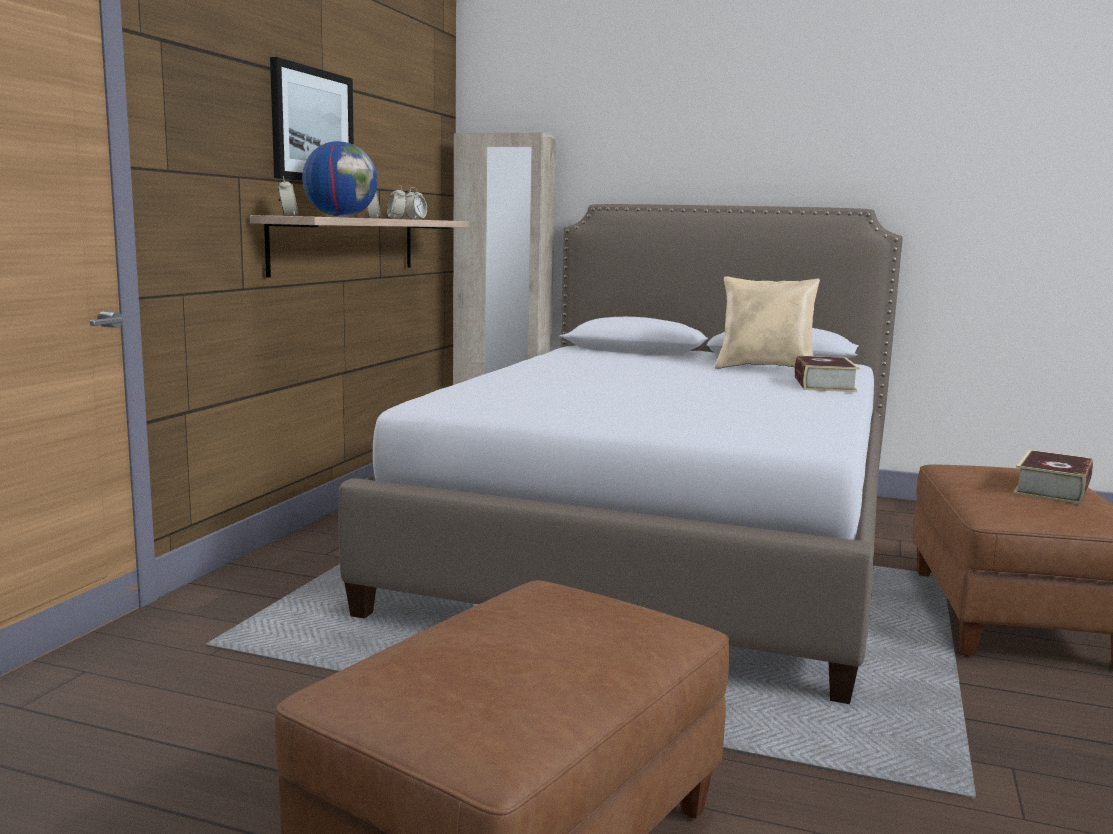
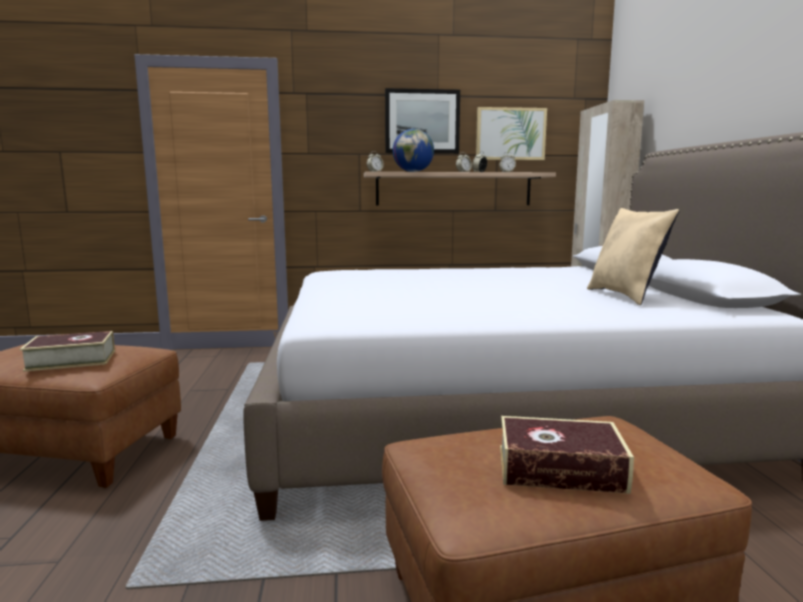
camera: 65 degrees right, 0 degrees up
book [795,356,860,392] -> book moved to [20,331,115,372]
none -> picture [476,107,547,160]

